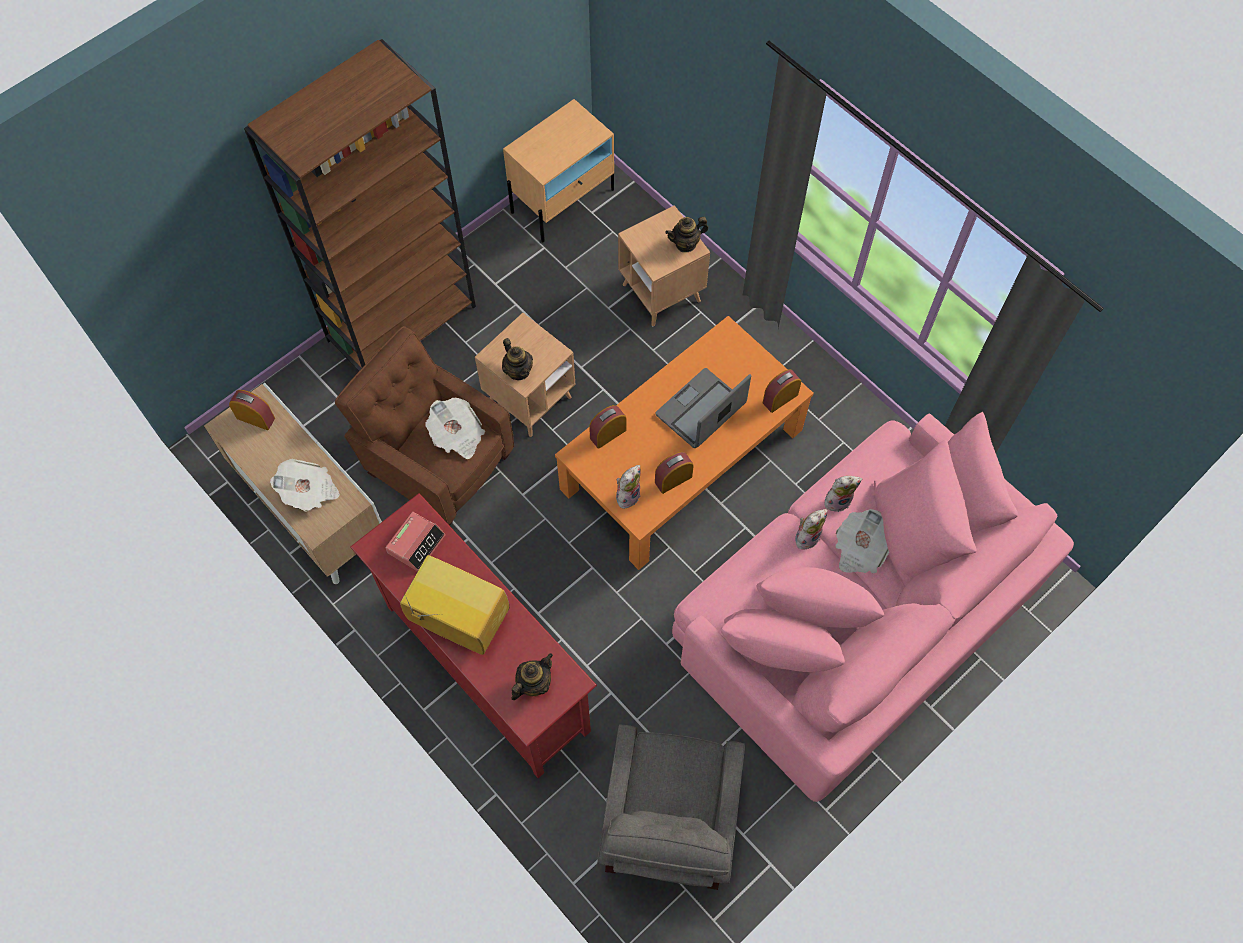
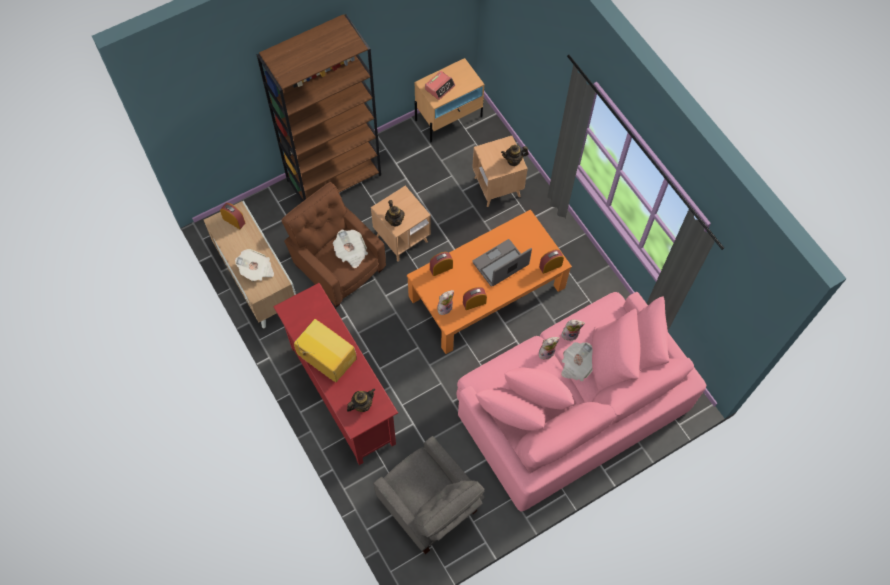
camera: 10 degrees right, 0 degrees up
alarm clock [385,512,446,572] -> alarm clock moved to [425,71,455,100]
grey armchair [597,724,745,890] -> grey armchair turned 60 degrees counterclockwise [373,436,485,554]

